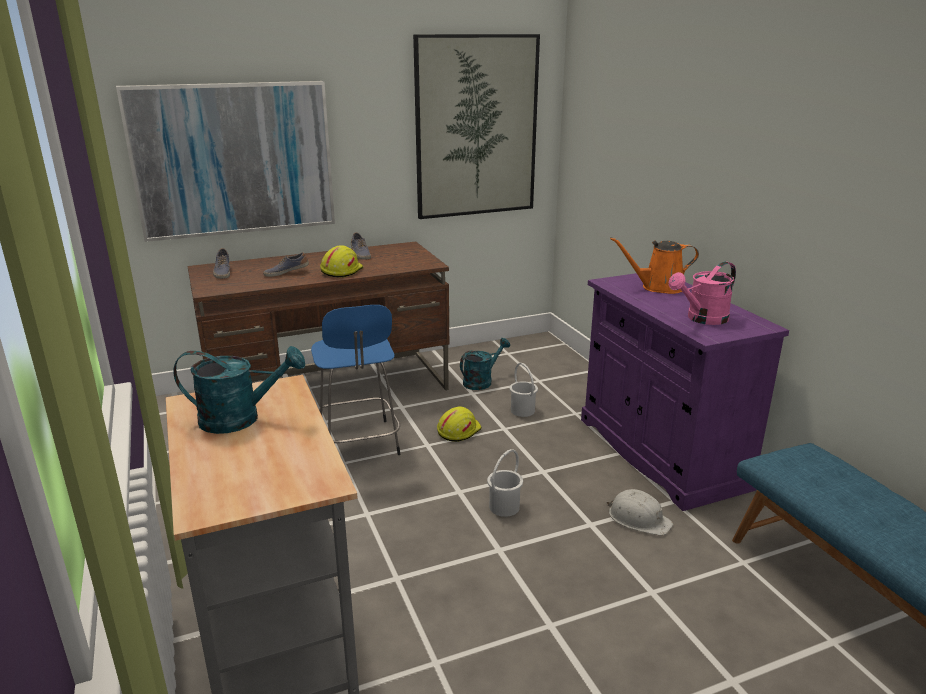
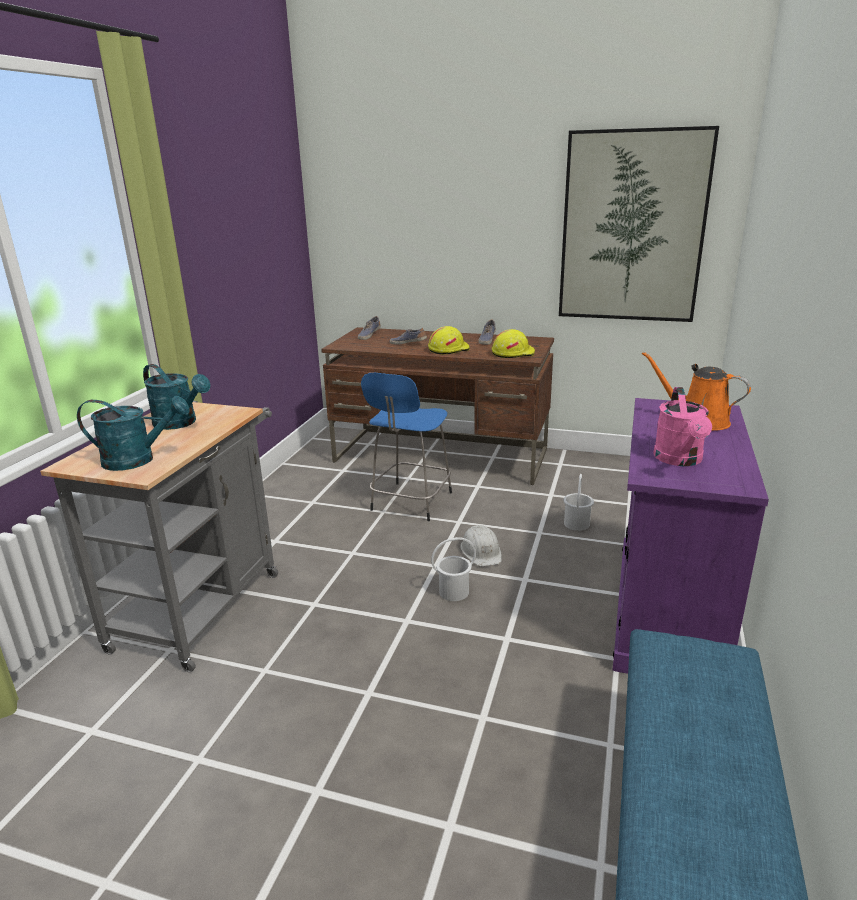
camera: 40 degrees right, 0 degrees up
picture [116,81,335,242] -> none
yellow hard hat [437,406,482,442] -> yellow hard hat moved to [492,329,535,358]
turquoise watering can [460,338,510,390] -> turquoise watering can moved to [77,396,189,471]
white hard hat [607,489,673,536] -> white hard hat moved to [460,525,502,567]
pink watering can [669,262,736,325] -> pink watering can turned 90 degrees counterclockwise [653,387,712,466]

